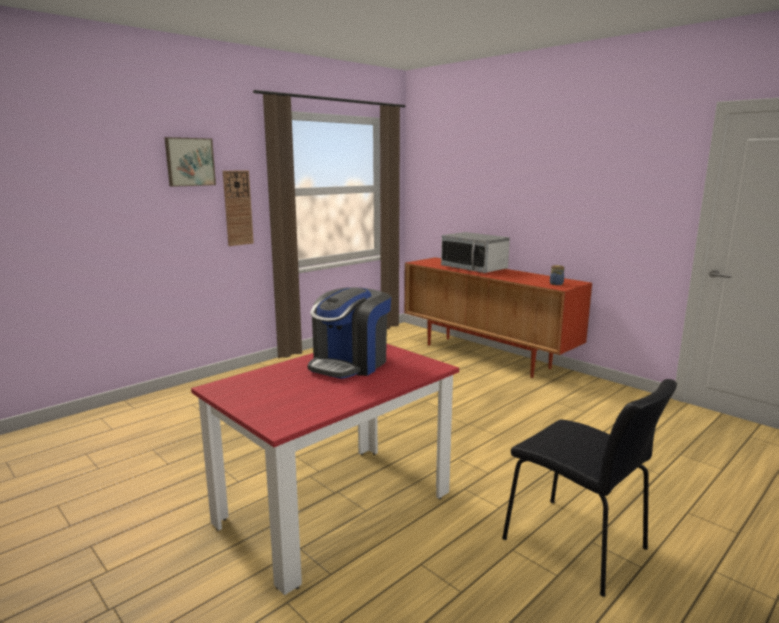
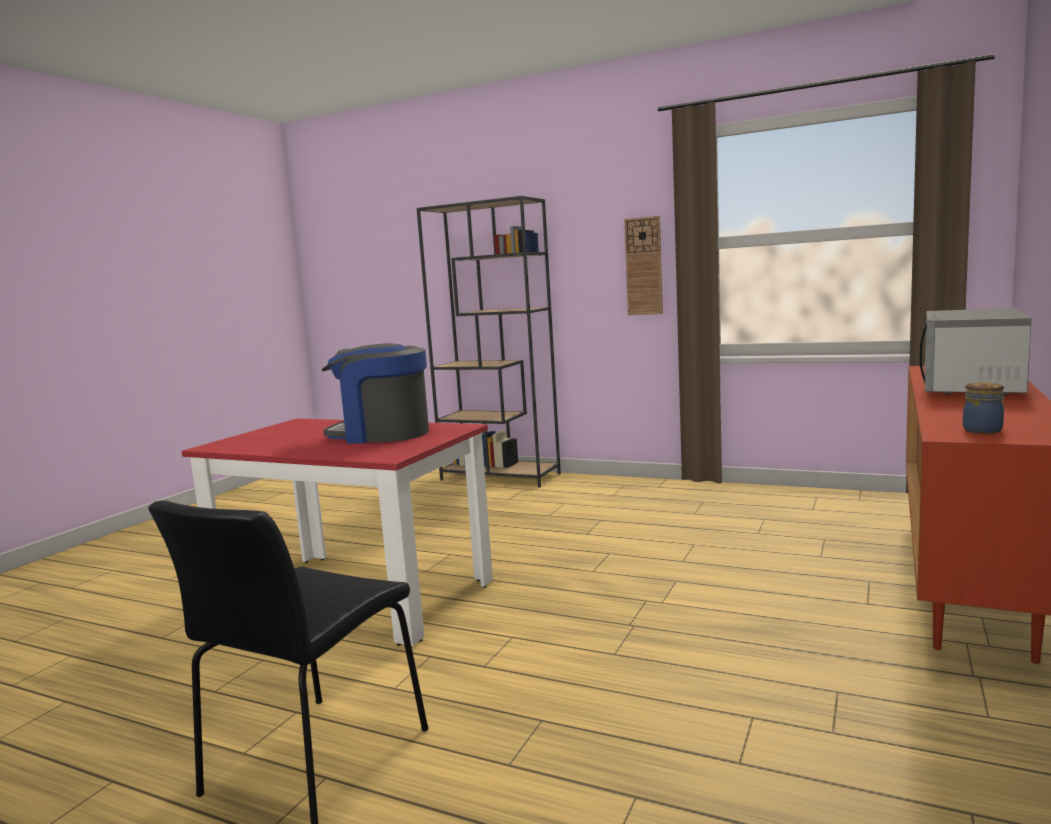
camera: 70 degrees right, 5 degrees down
picture [164,137,216,187] -> none
none -> bookcase [417,196,561,487]

